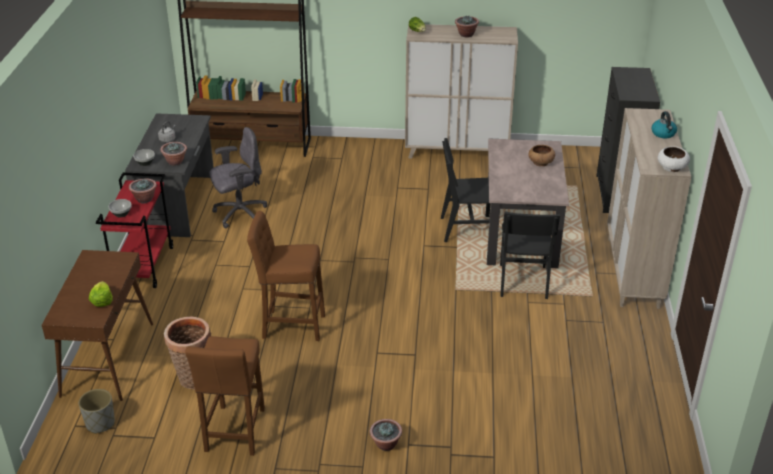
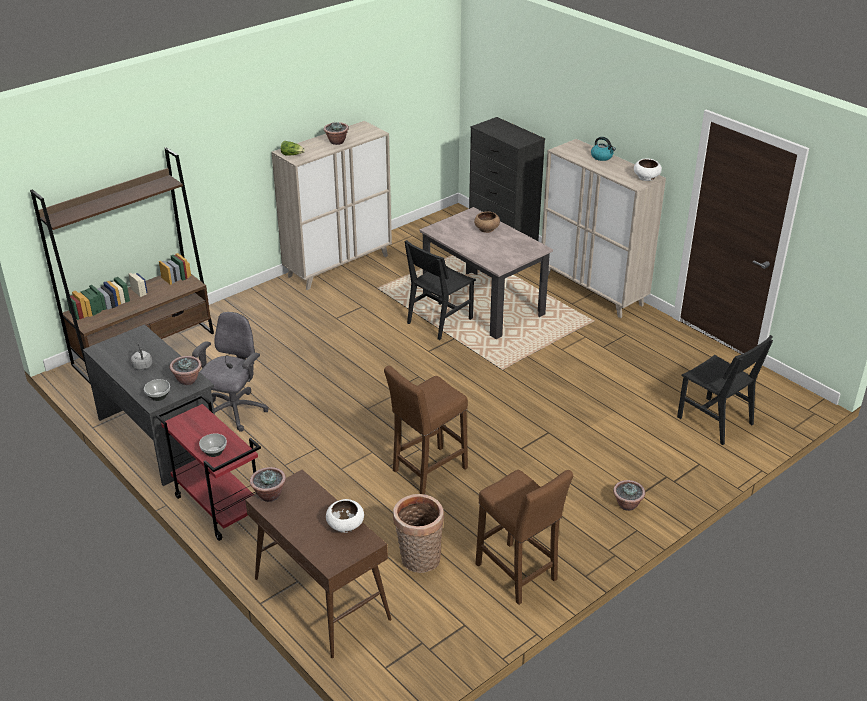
camera: 45 degrees left, 0 degrees up
grey planter [79,389,115,434] -> none
lettuce [89,281,113,307] -> white bowl [326,499,364,533]
potted plant [129,178,157,204] -> potted plant moved to [250,467,286,502]
black chair [500,211,560,299] -> black chair moved to [677,335,773,445]

